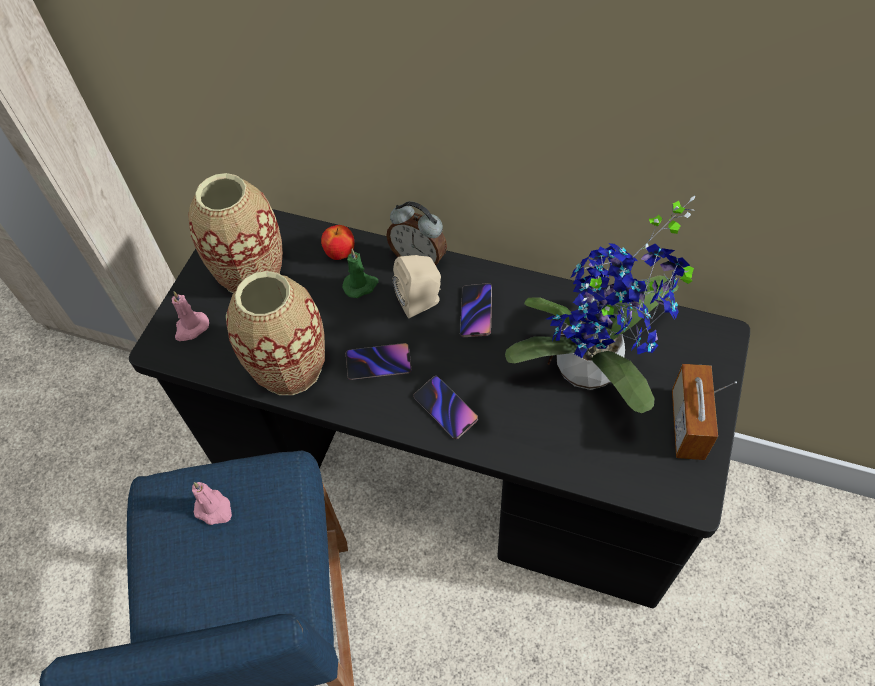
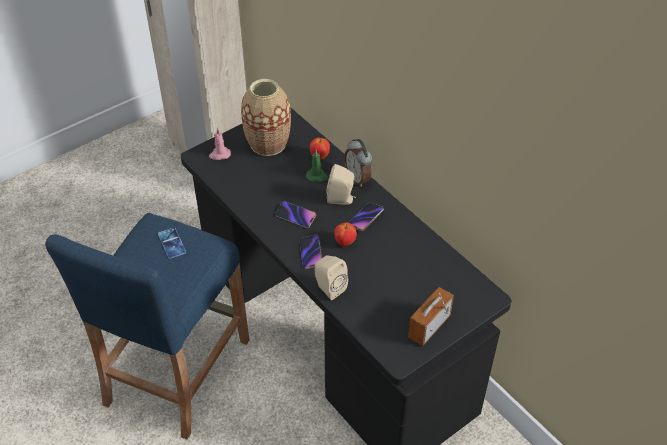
camera: 30 degrees right, 10 degrees down
pink candle [192,482,232,525] -> phone [158,227,186,259]
vase [226,271,325,395] -> none
potted plant [505,196,695,413] -> none
none -> beige speaker [315,255,348,300]
none -> apple [334,222,357,246]

